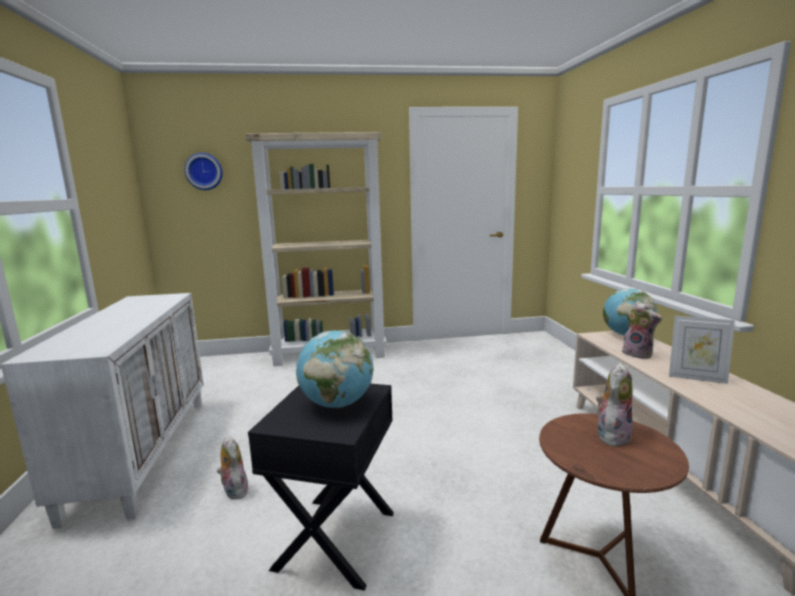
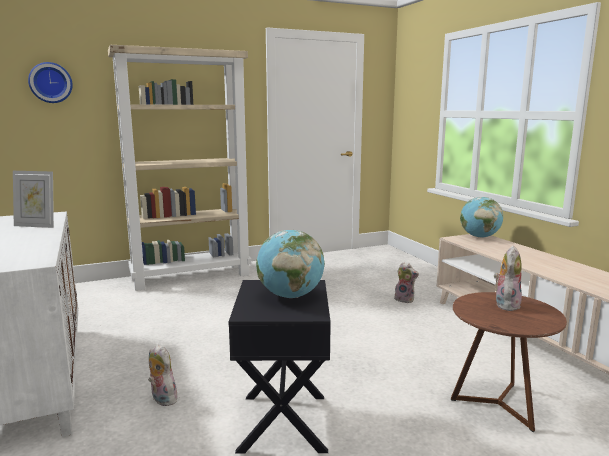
camera: 15 degrees left, 0 degrees up
plush toy [622,302,662,359] -> plush toy moved to [393,262,419,303]
picture frame [669,316,735,384] -> picture frame moved to [13,171,54,228]

